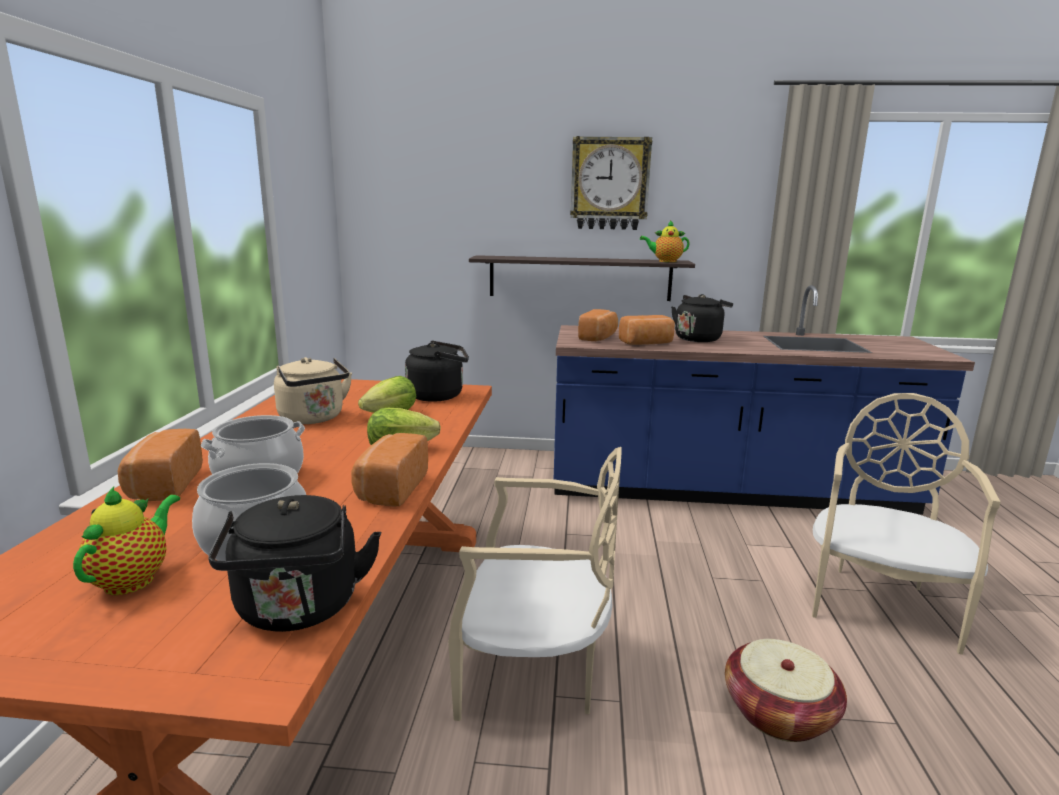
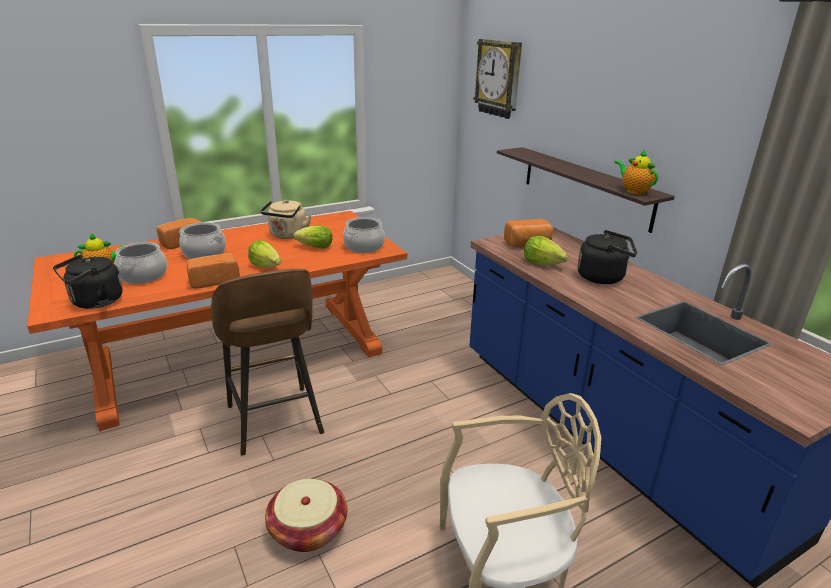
camera: 55 degrees right, 10 degrees up
black kettle [405,341,469,402] -> cooking pot [343,217,385,253]
beige chair [448,447,622,721] -> brown stool [211,269,324,456]
wall clock [570,136,652,230] -> wall clock moved to [473,39,522,119]
bread [619,315,675,345] -> lettuce [524,236,568,265]

